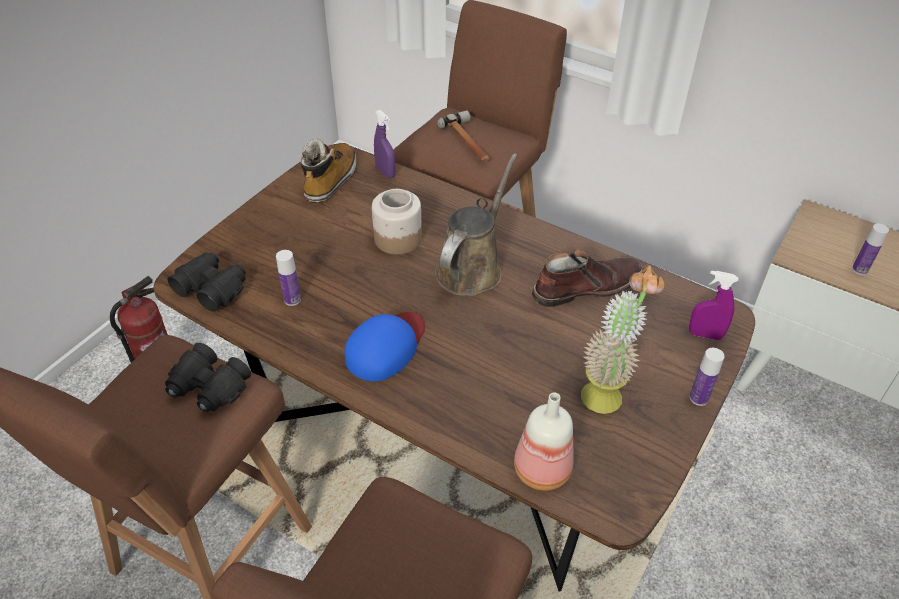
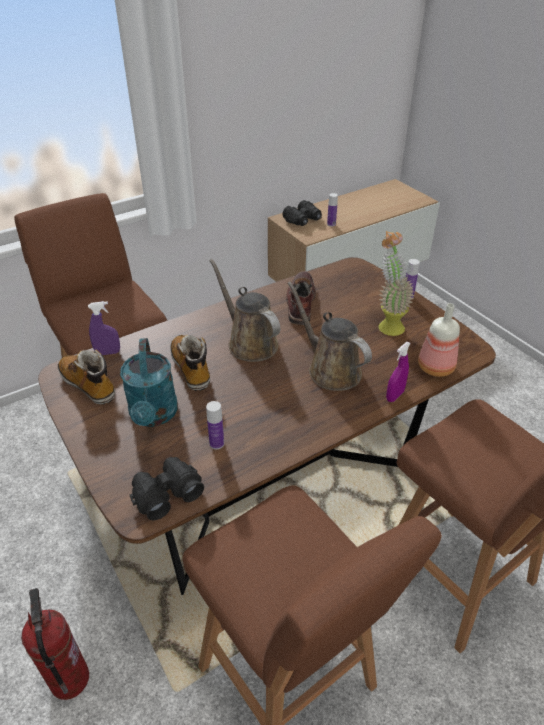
camera: 65 degrees left, 5 degrees down
black binoculars [165,343,251,412] -> black binoculars moved to [283,200,322,226]
blue cap [345,312,425,381] -> none
jar [372,189,422,255] -> boot [170,335,210,391]
hammer [437,110,490,161] -> none
purple spray bottle [689,270,738,340] -> purple spray bottle moved to [386,342,411,402]
none -> turquoise watering can [120,338,178,427]
none -> brown watering can [287,282,372,391]

